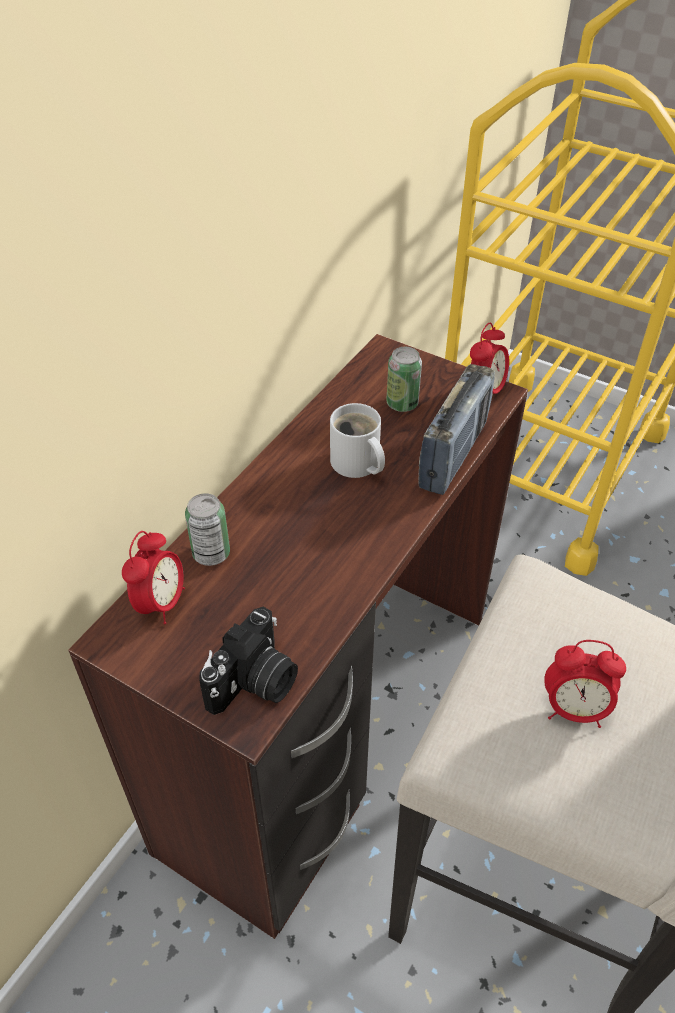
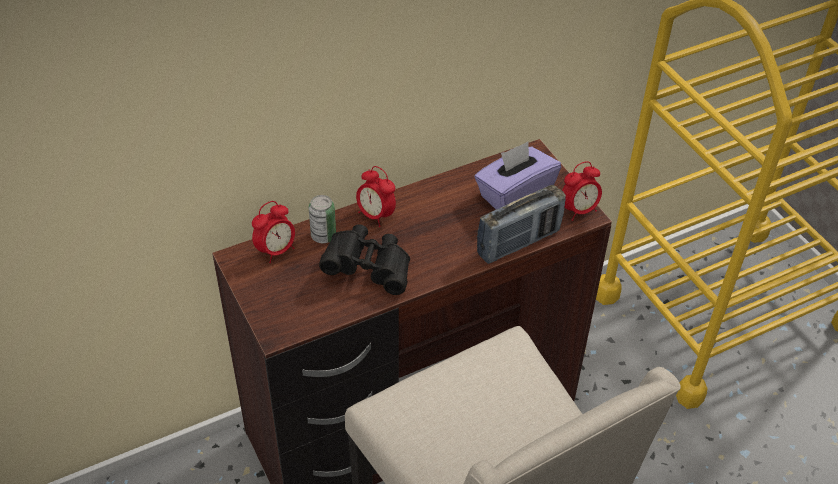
camera: 30 degrees right, 0 degrees up
camera [199,607,298,715] -> none
white mug [330,403,385,478] -> none
can [386,347,422,412] -> purple tissue box [474,141,561,209]
alarm clock [544,640,626,728] -> alarm clock moved to [356,166,396,227]
none -> black binoculars [319,224,410,295]

